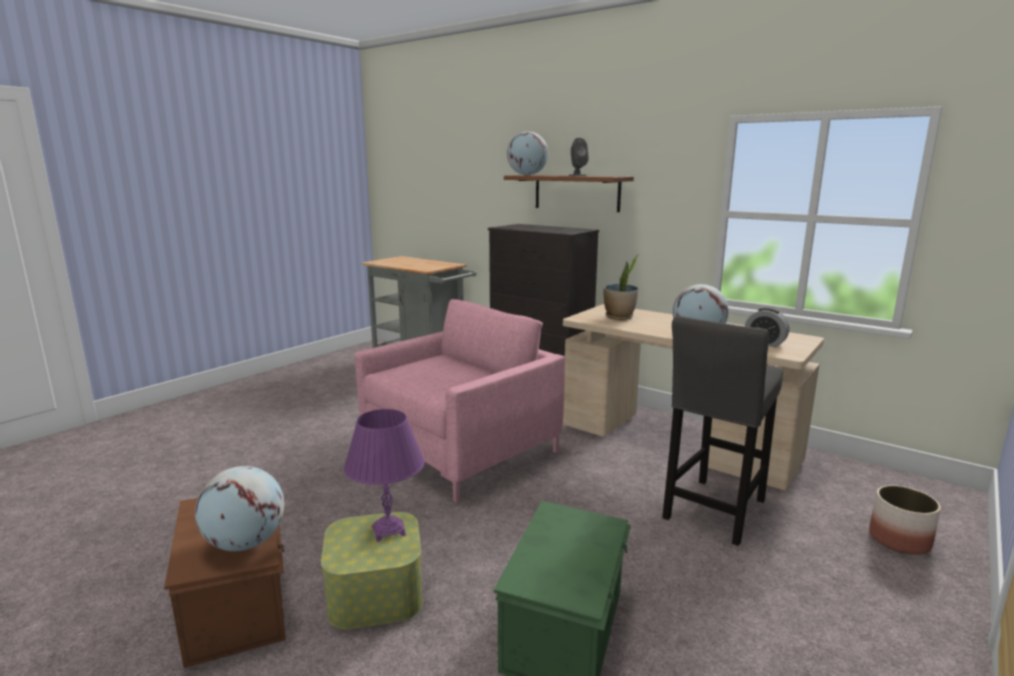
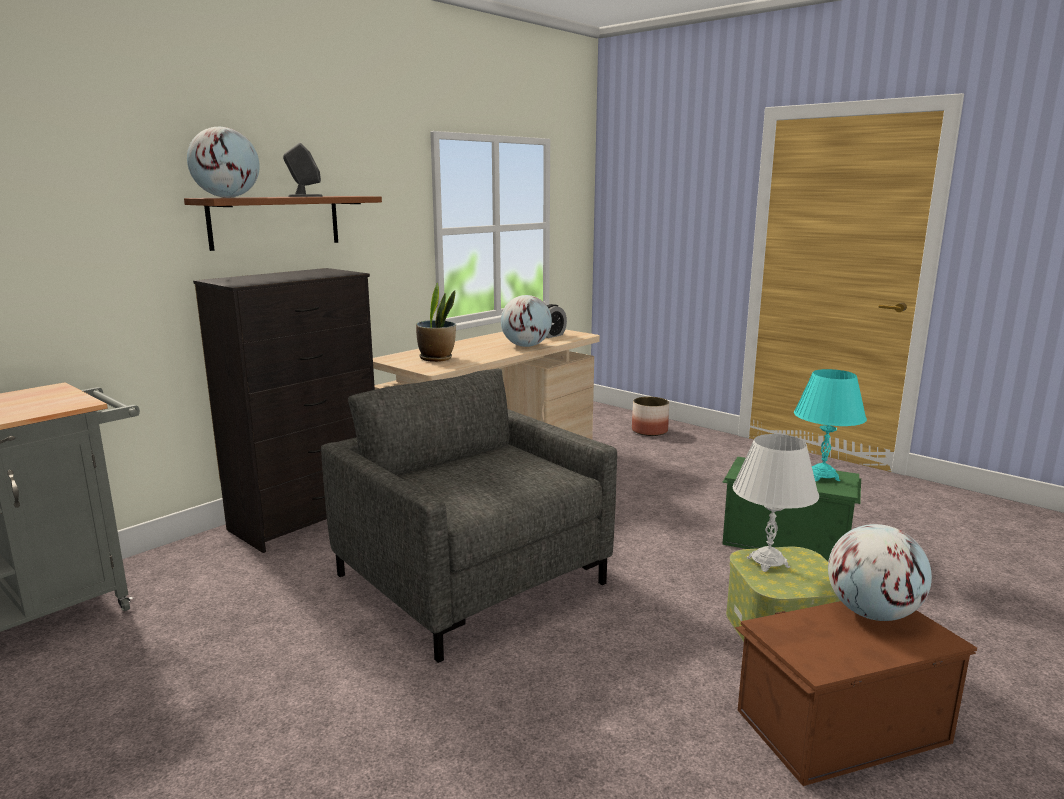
camera: 85 degrees left, 0 degrees up
purple table lamp [344,409,425,542] -> white table lamp [733,434,819,572]
pink armchair [355,299,565,503] -> grey armchair [321,369,617,663]
grey stool [662,316,783,546] -> none
none -> turquoise table lamp [794,369,867,481]

